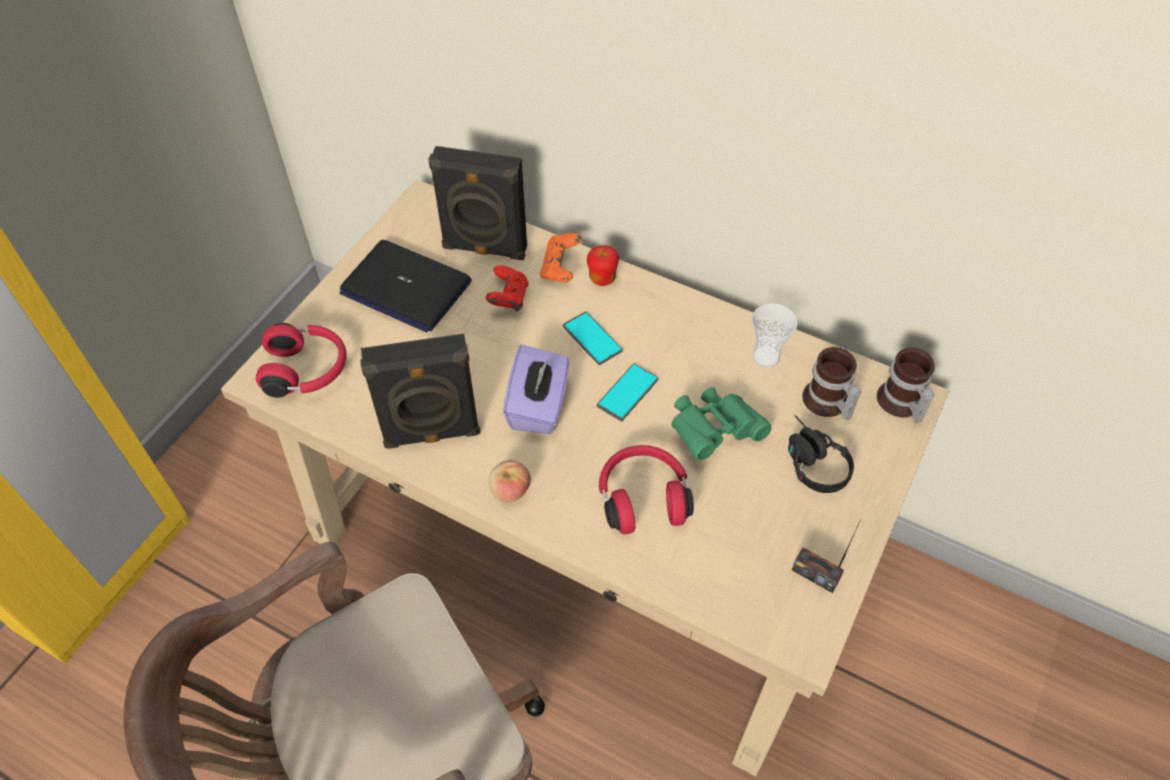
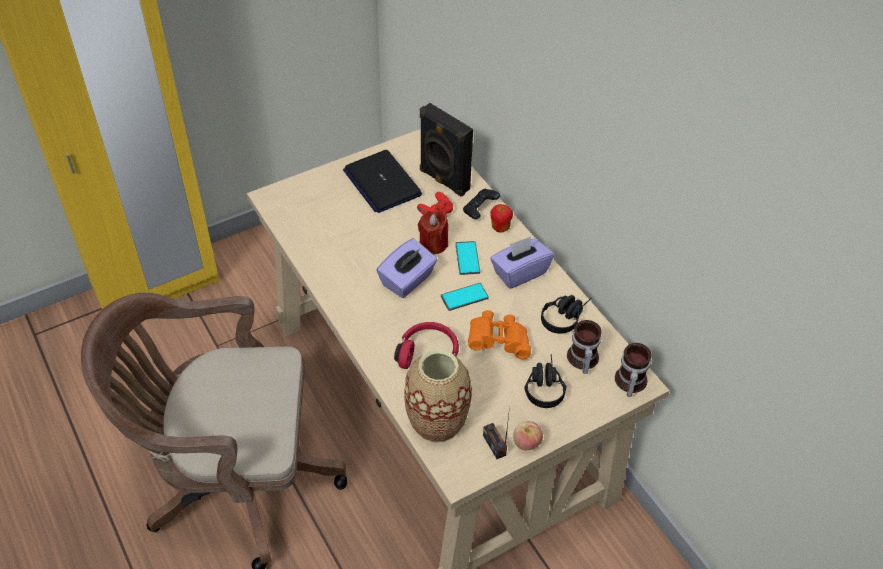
camera: 30 degrees right, 5 degrees down
red headphones [256,323,346,398] -> none
black speaker [360,334,481,449] -> none
apple [489,460,531,502] -> apple moved to [513,421,543,450]
orange game controller [540,233,582,282] -> black game controller [463,189,500,219]
green binoculars [671,387,772,460] -> orange binoculars [468,310,531,359]
cup [752,304,798,367] -> black headphones [541,295,592,334]
none -> vase [405,349,472,443]
none -> red candle [418,211,448,254]
none -> purple tissue box [490,236,554,289]

